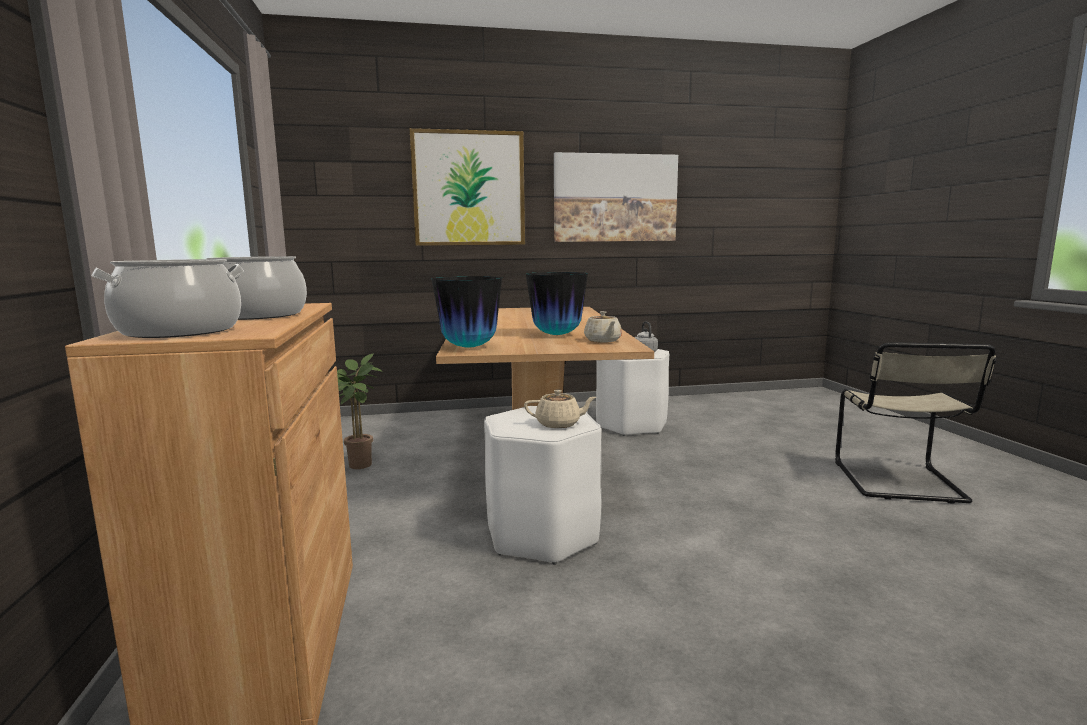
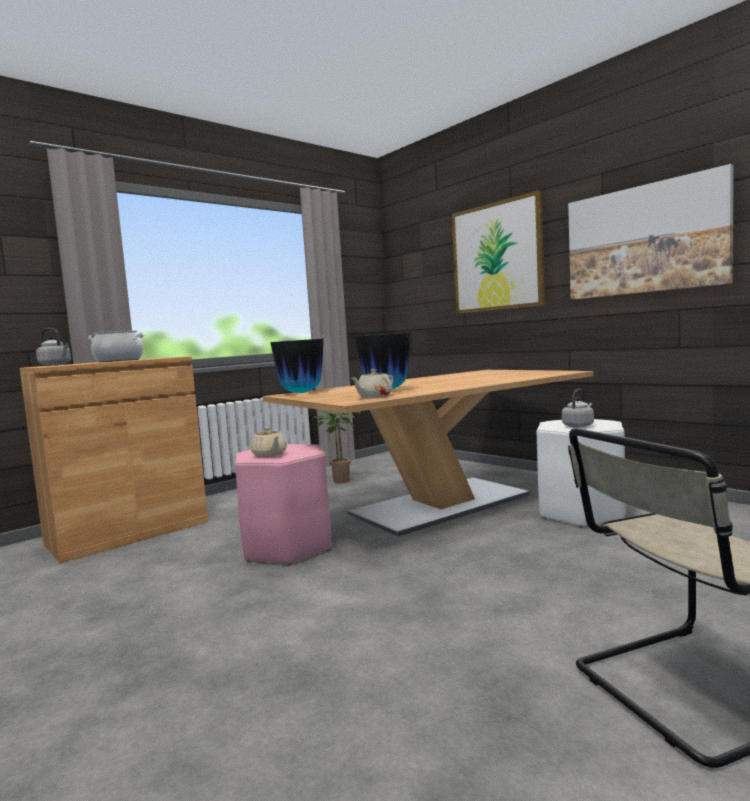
camera: 60 degrees right, 5 degrees down
cooking pot [91,259,244,338] -> grey kettle [36,328,71,366]
white stool [484,406,601,565] -> pink stool [235,444,331,565]

